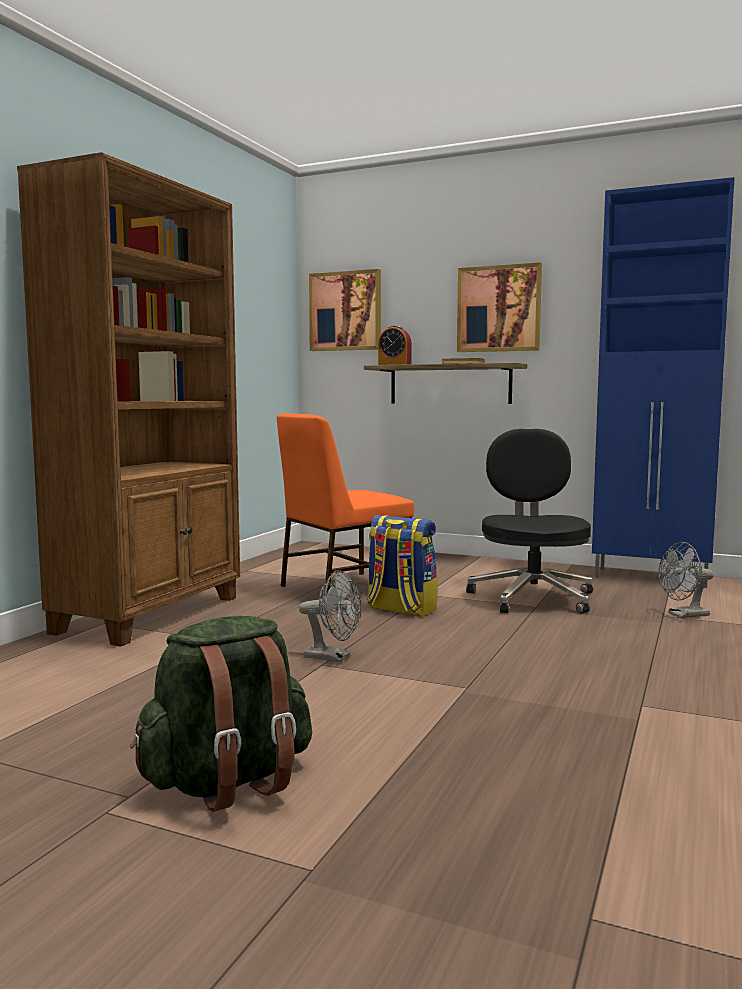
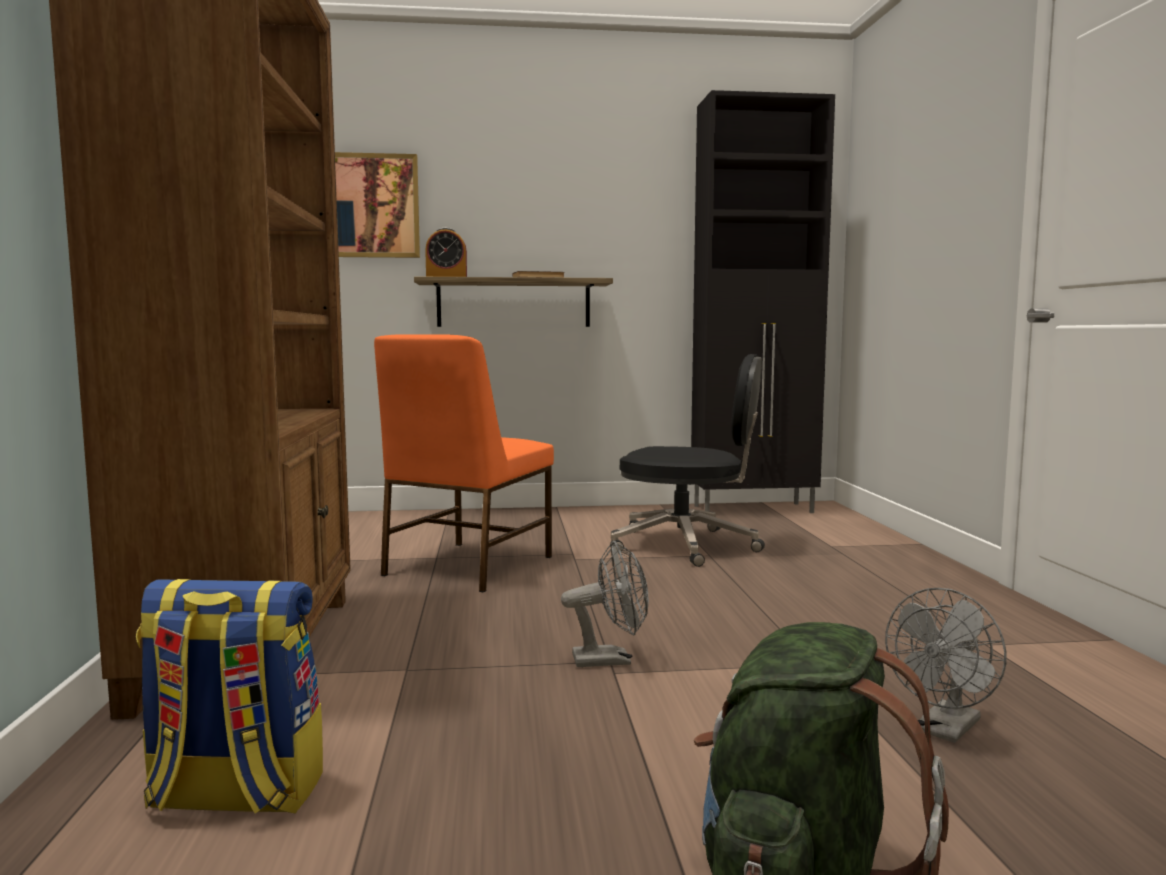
camera: 30 degrees left, 0 degrees up
backpack [367,515,438,617] -> backpack moved to [136,579,323,814]
picture [457,262,542,352] -> none
black office chair [466,429,593,614] -> black office chair turned 135 degrees clockwise [610,354,765,567]
blue cabinet [592,177,735,588] -> black cabinet [691,90,835,513]
grey fan [658,542,714,618] -> grey fan moved to [885,588,1007,743]

